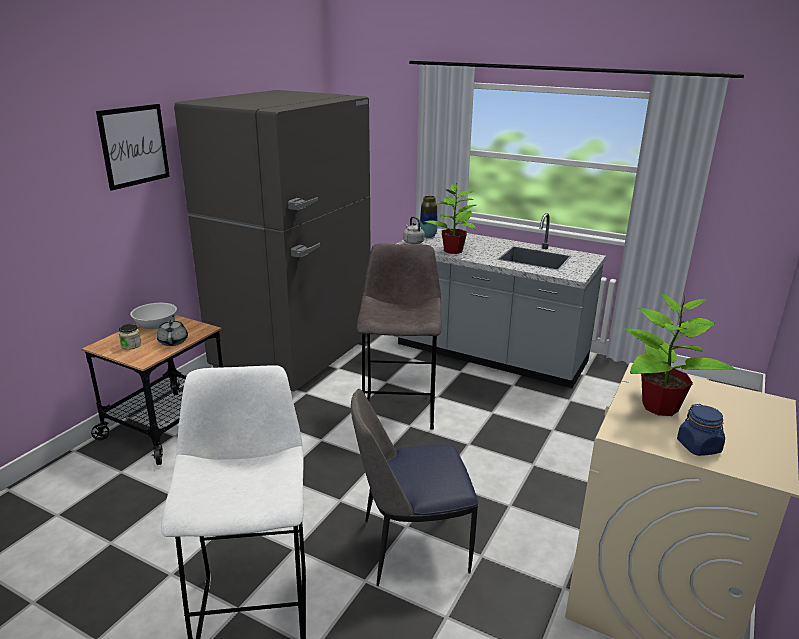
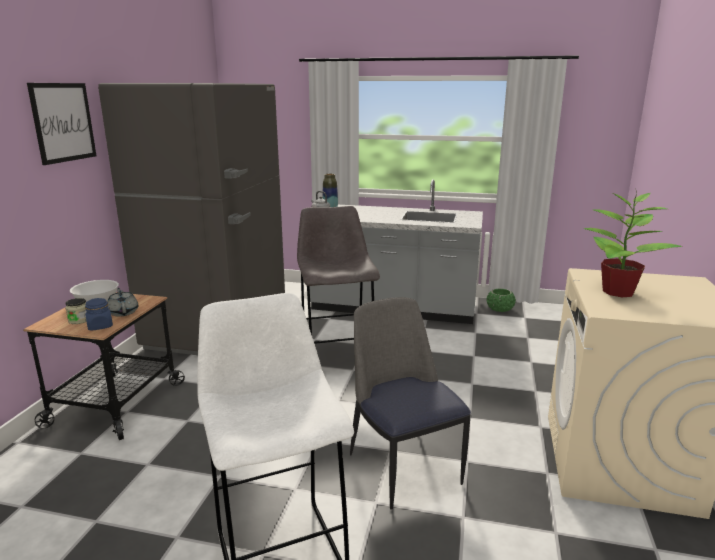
camera: 15 degrees left, 5 degrees down
chair [351,389,478,586] -> chair turned 90 degrees clockwise [350,297,471,510]
potted plant [424,183,476,254] -> none
blue jar [677,404,725,456] -> blue jar moved to [85,298,113,331]
none -> green planter [487,288,516,312]

